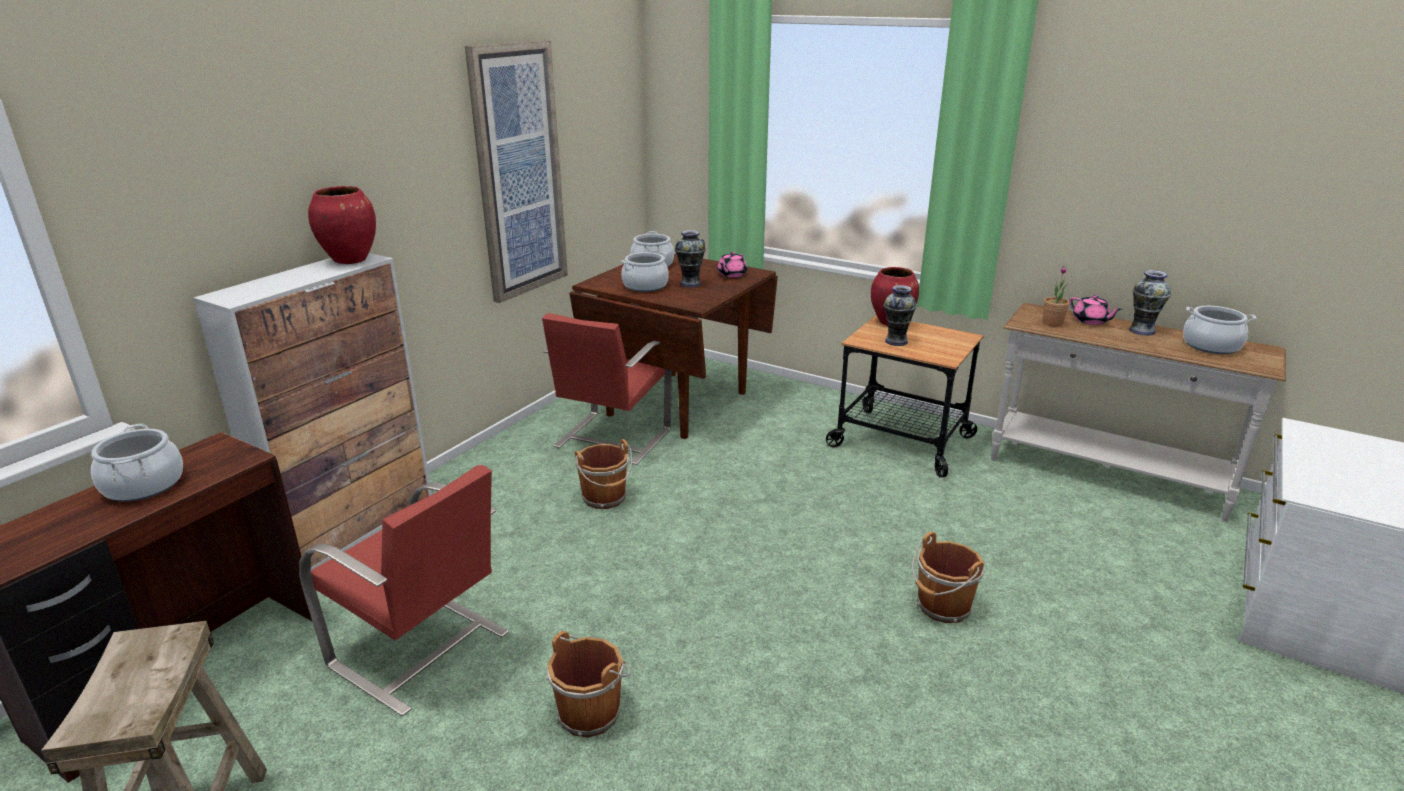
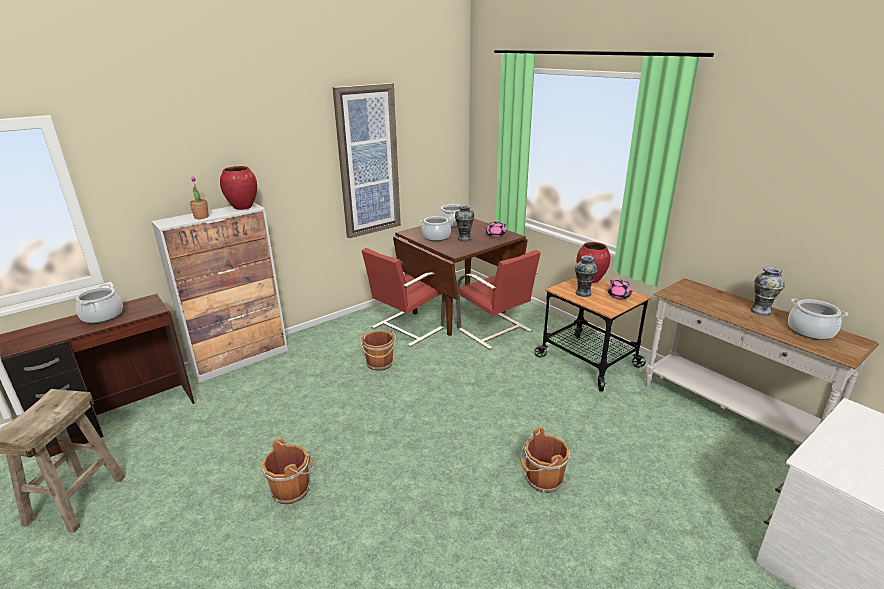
camera: 20 degrees right, 0 degrees up
red chair [299,465,509,716] -> red chair moved to [456,250,541,350]
potted plant [1042,266,1069,327] -> potted plant moved to [189,176,209,219]
pink teapot [1069,295,1122,325] -> pink teapot moved to [608,279,633,299]

